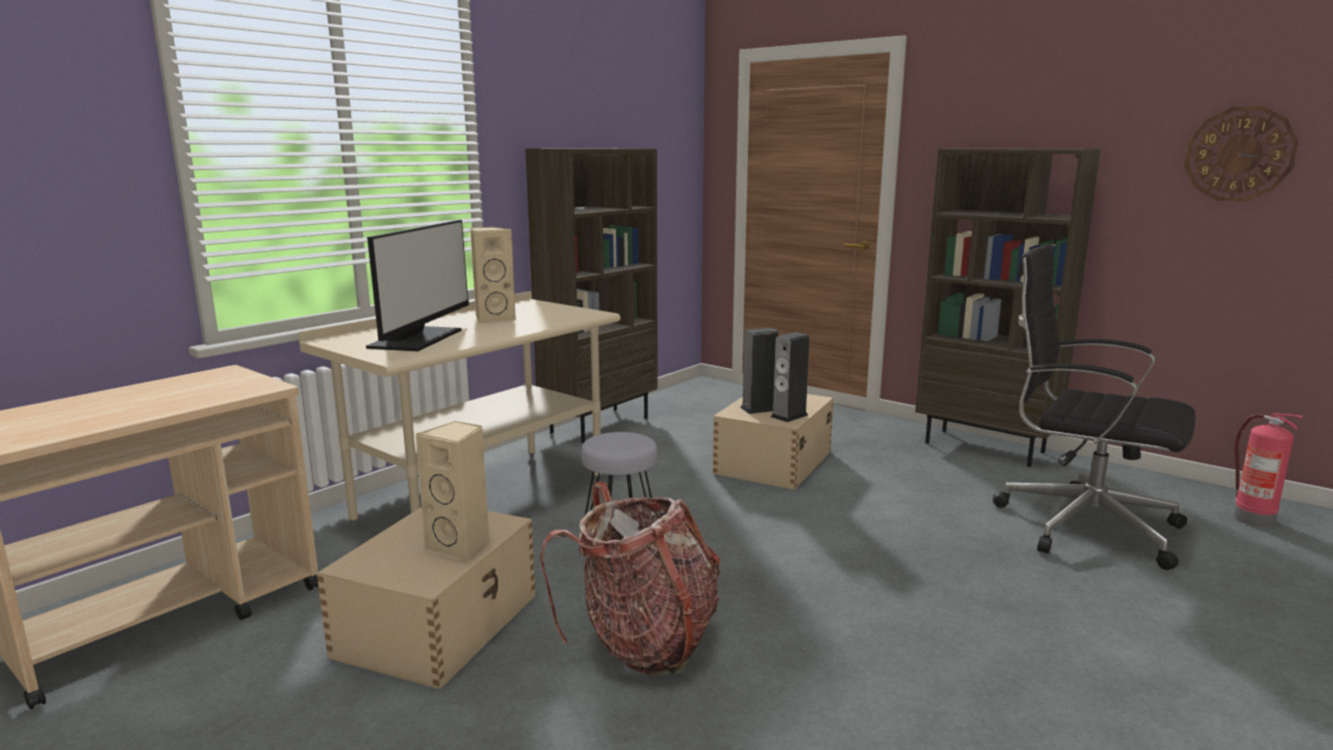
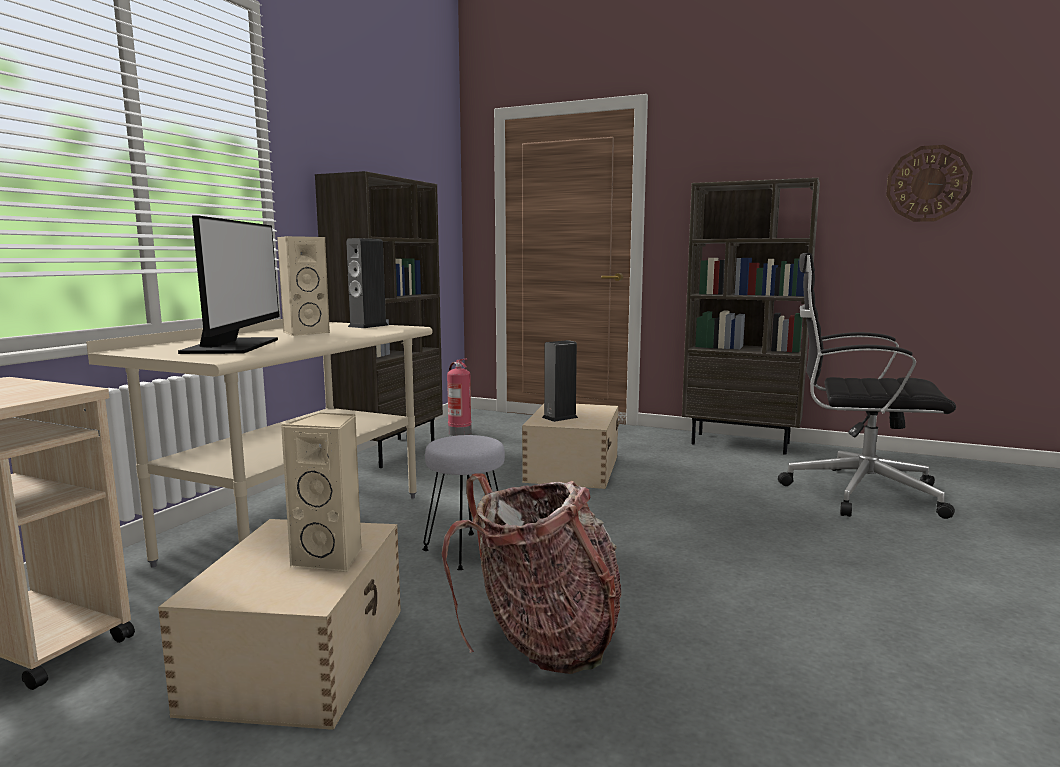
camera: 15 degrees left, 5 degrees down
speaker [771,332,810,422] -> speaker moved to [346,238,388,328]
fire extinguisher [1233,413,1303,528] -> fire extinguisher moved to [447,359,472,436]

